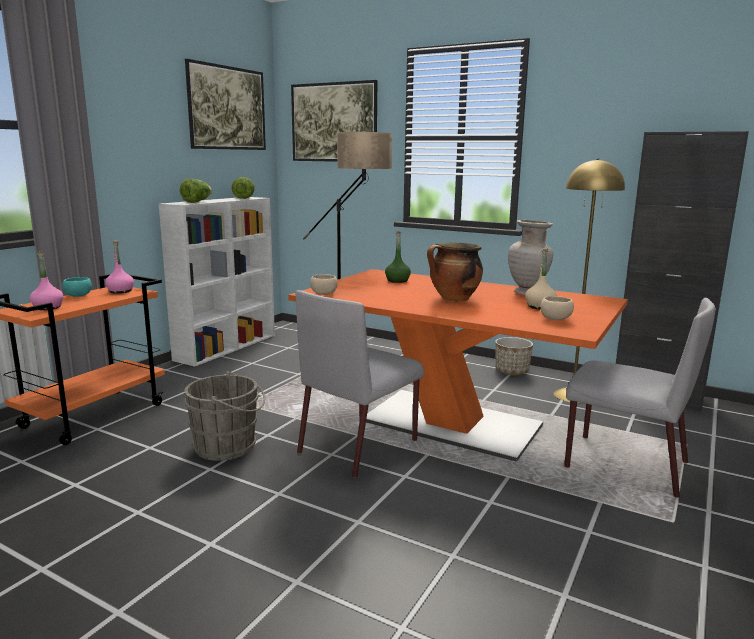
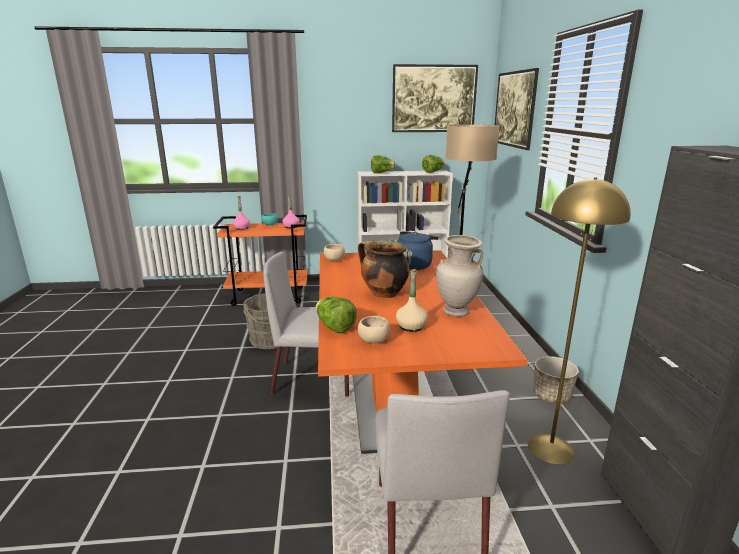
camera: 55 degrees right, 5 degrees up
green bottle [385,231,411,283] -> blue kettle [391,231,439,270]
none -> lettuce [316,296,357,333]

